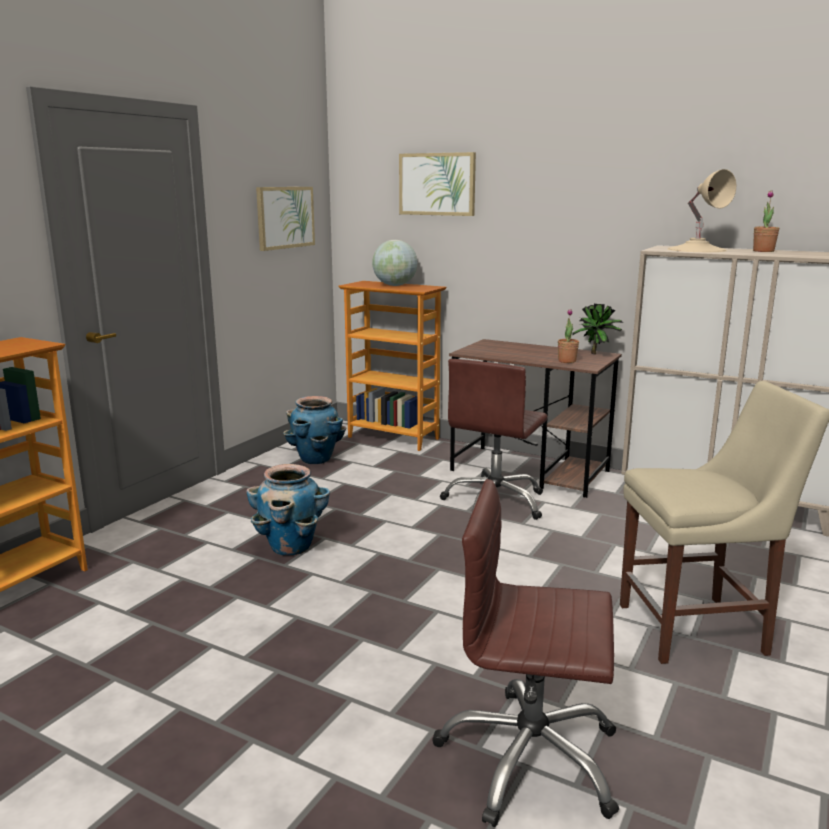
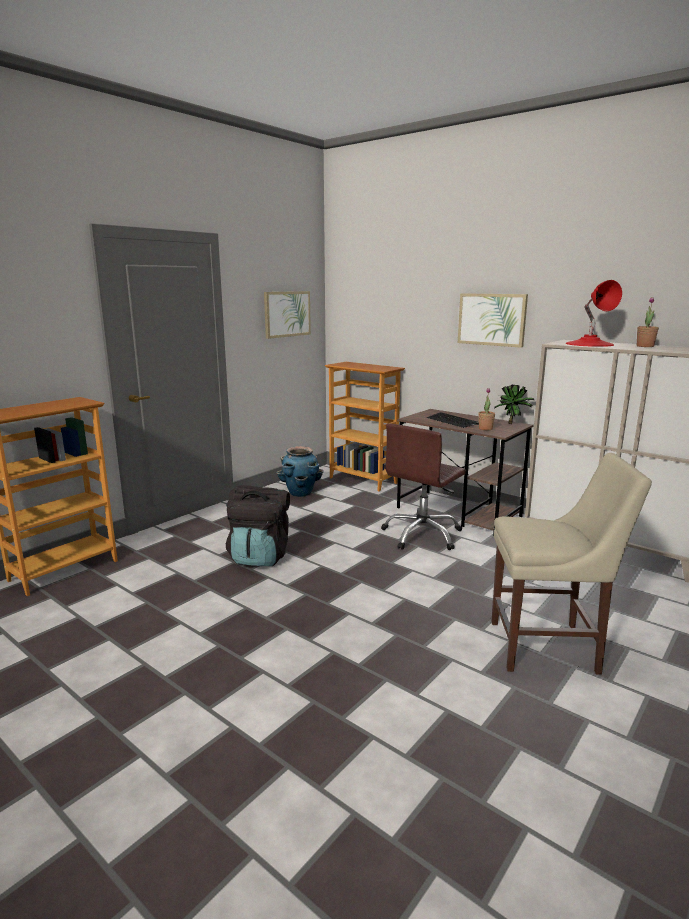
camera: 10 degrees right, 0 degrees up
planter [246,464,330,556] -> black backpack [226,485,290,566]
globe [372,240,417,286] -> none
picture [399,152,476,216] -> picture moved to [458,293,528,348]
brown office chair [432,479,619,827] -> none
beige table lamp [668,169,736,252] -> red table lamp [566,280,622,347]
none -> keyboard [427,412,479,428]

